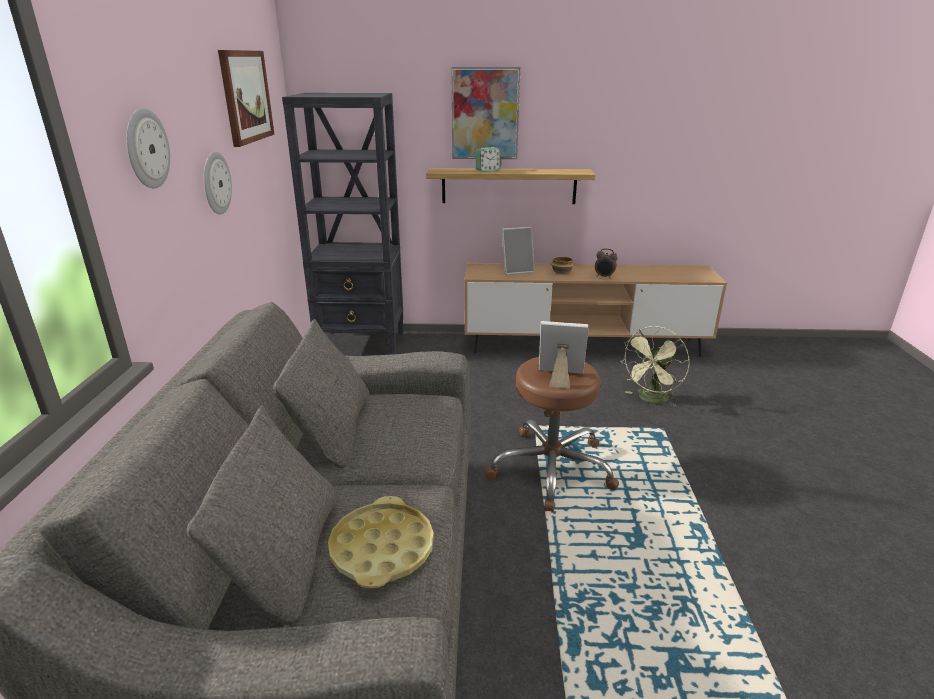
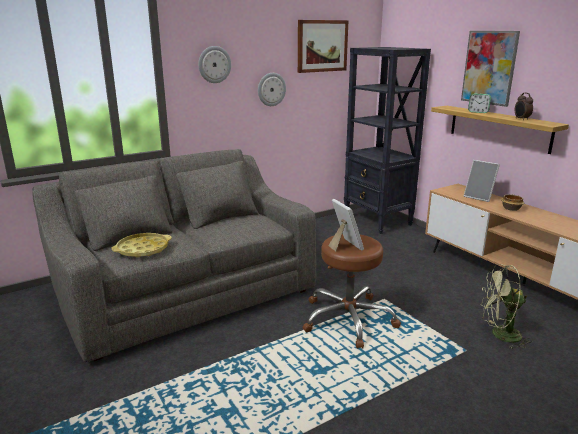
camera: 55 degrees right, 5 degrees down
alarm clock [595,248,618,279] -> alarm clock moved to [514,93,533,120]

